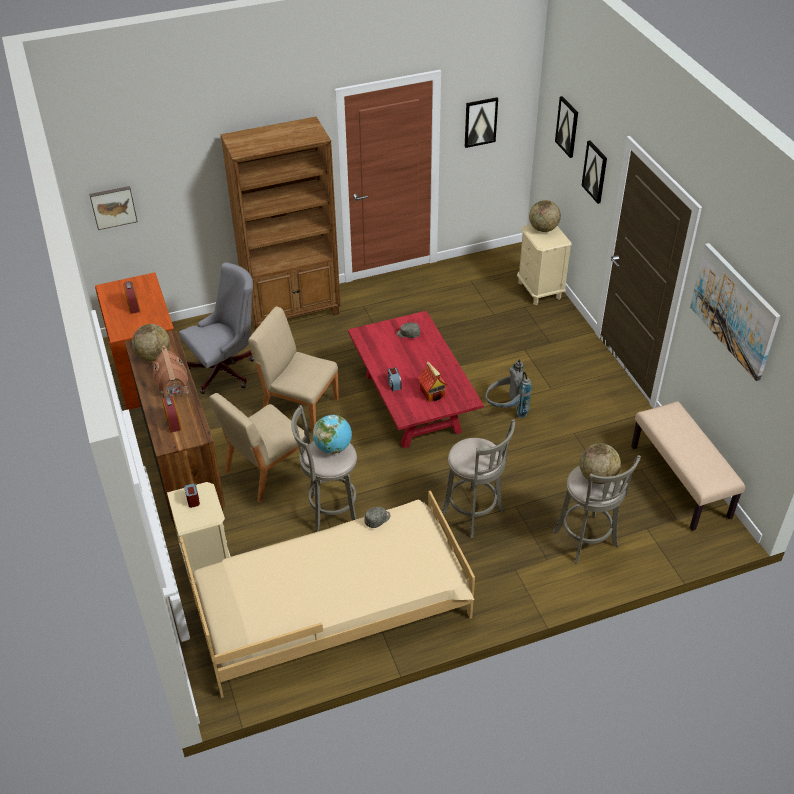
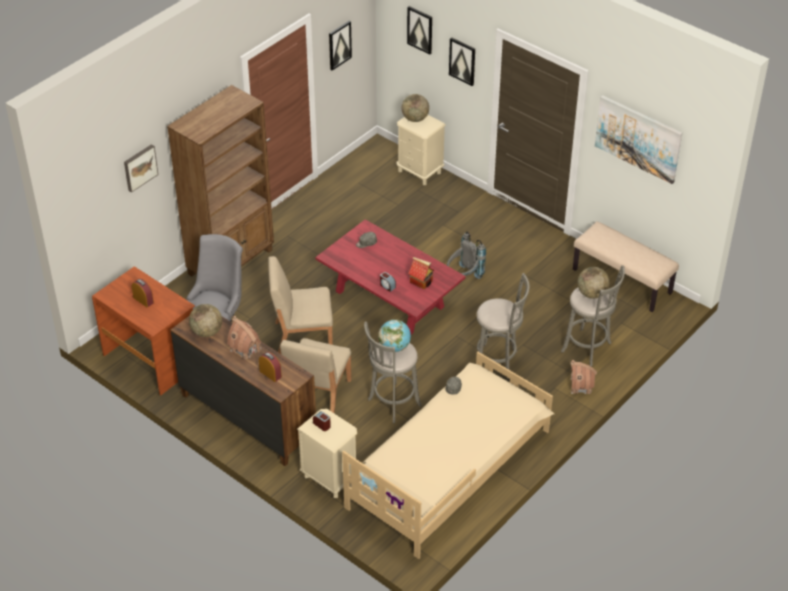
camera: 30 degrees left, 0 degrees up
picture [89,186,138,230] -> picture moved to [124,144,159,193]
none -> toy house [570,360,597,394]

